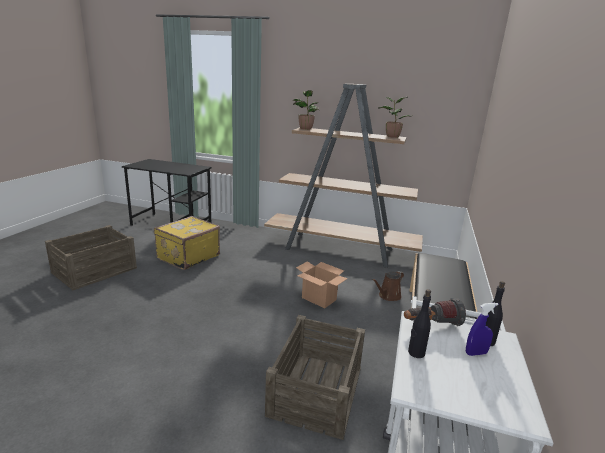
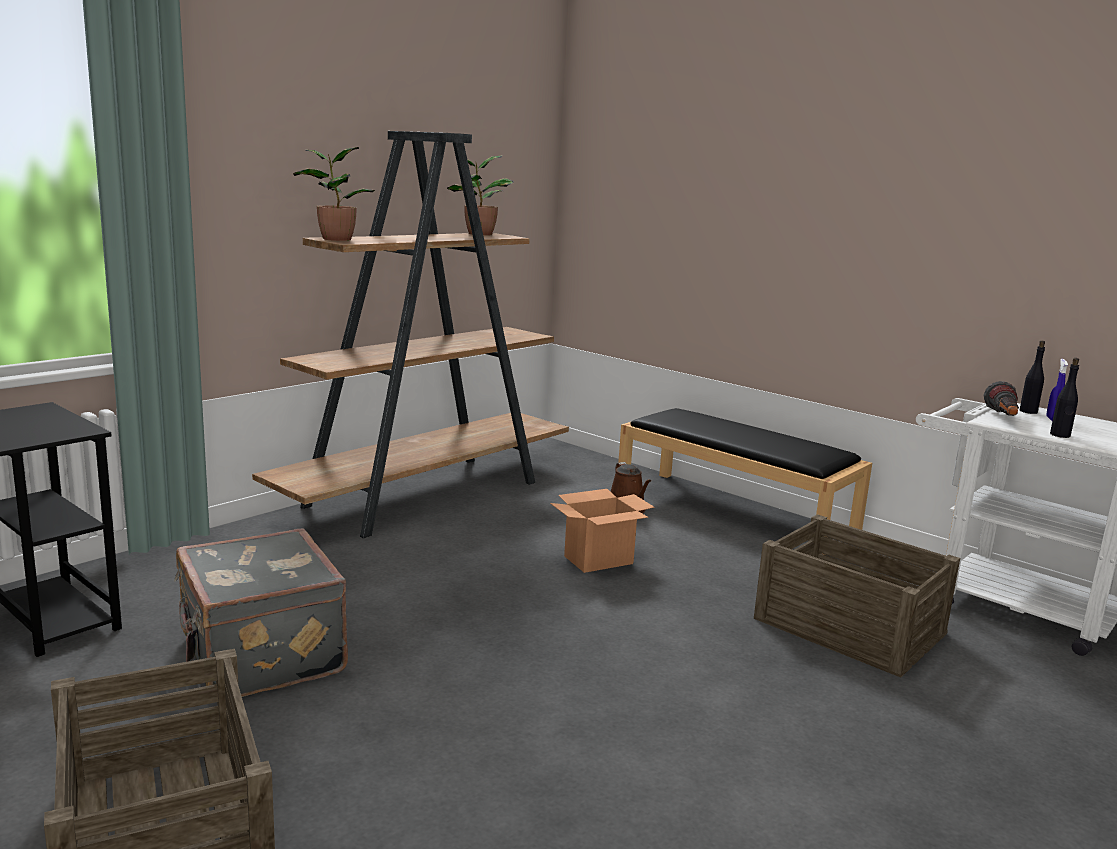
camera: 65 degrees left, 5 degrees down
yellow suitcase [154,216,220,270] -> grey suitcase [174,529,348,697]

